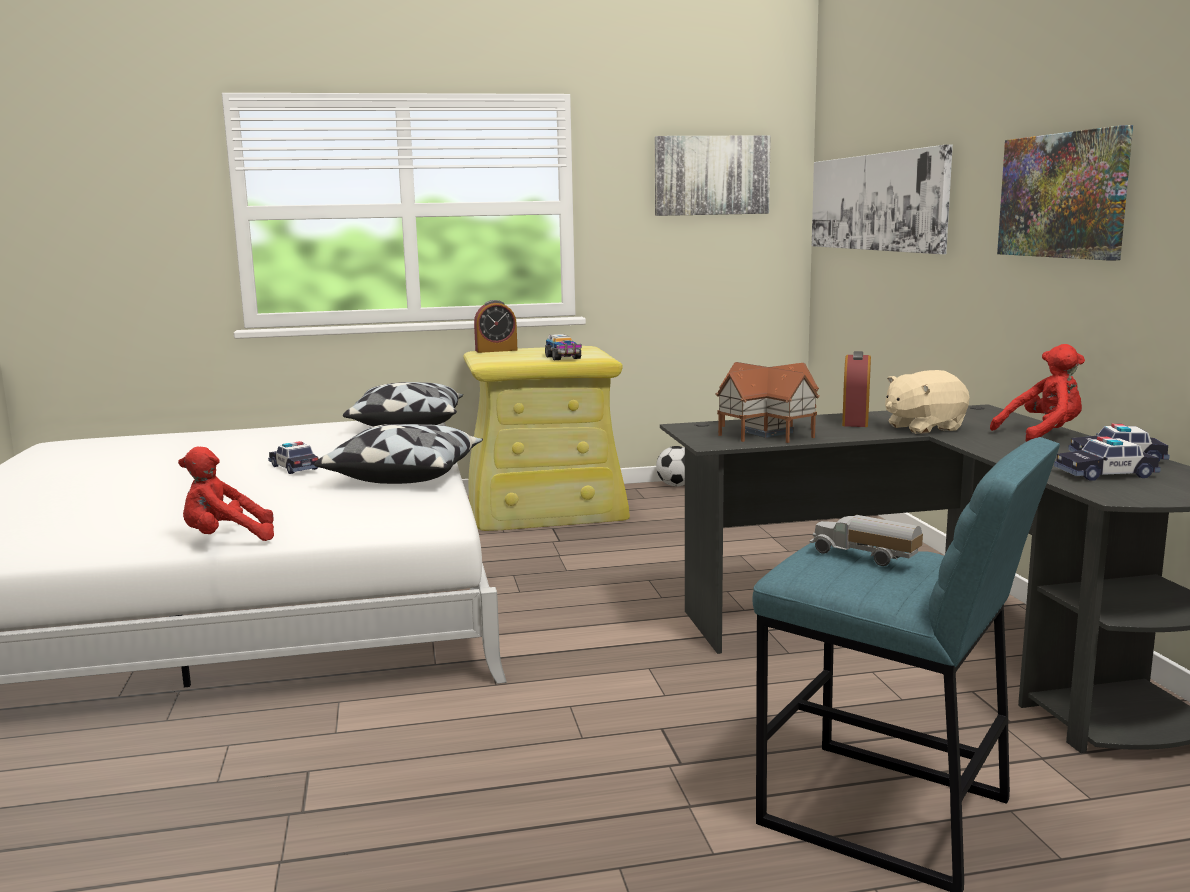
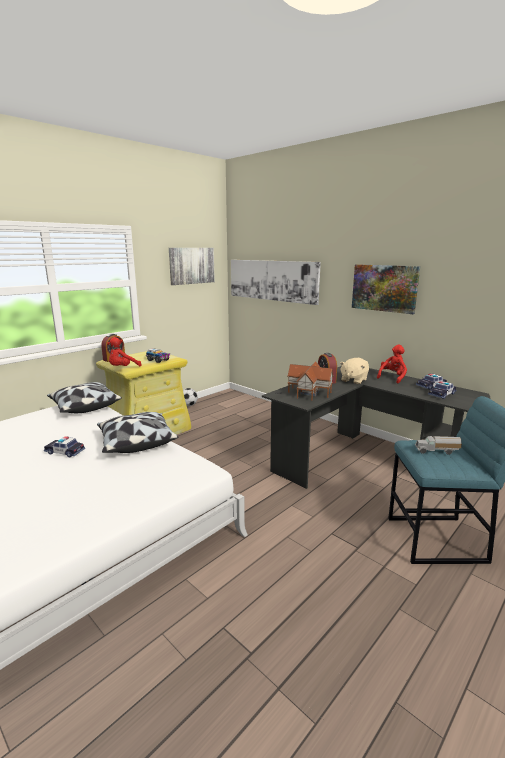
camera: 35 degrees left, 5 degrees up
red plush toy [178,447,274,541] -> red plush toy moved to [107,337,142,366]

